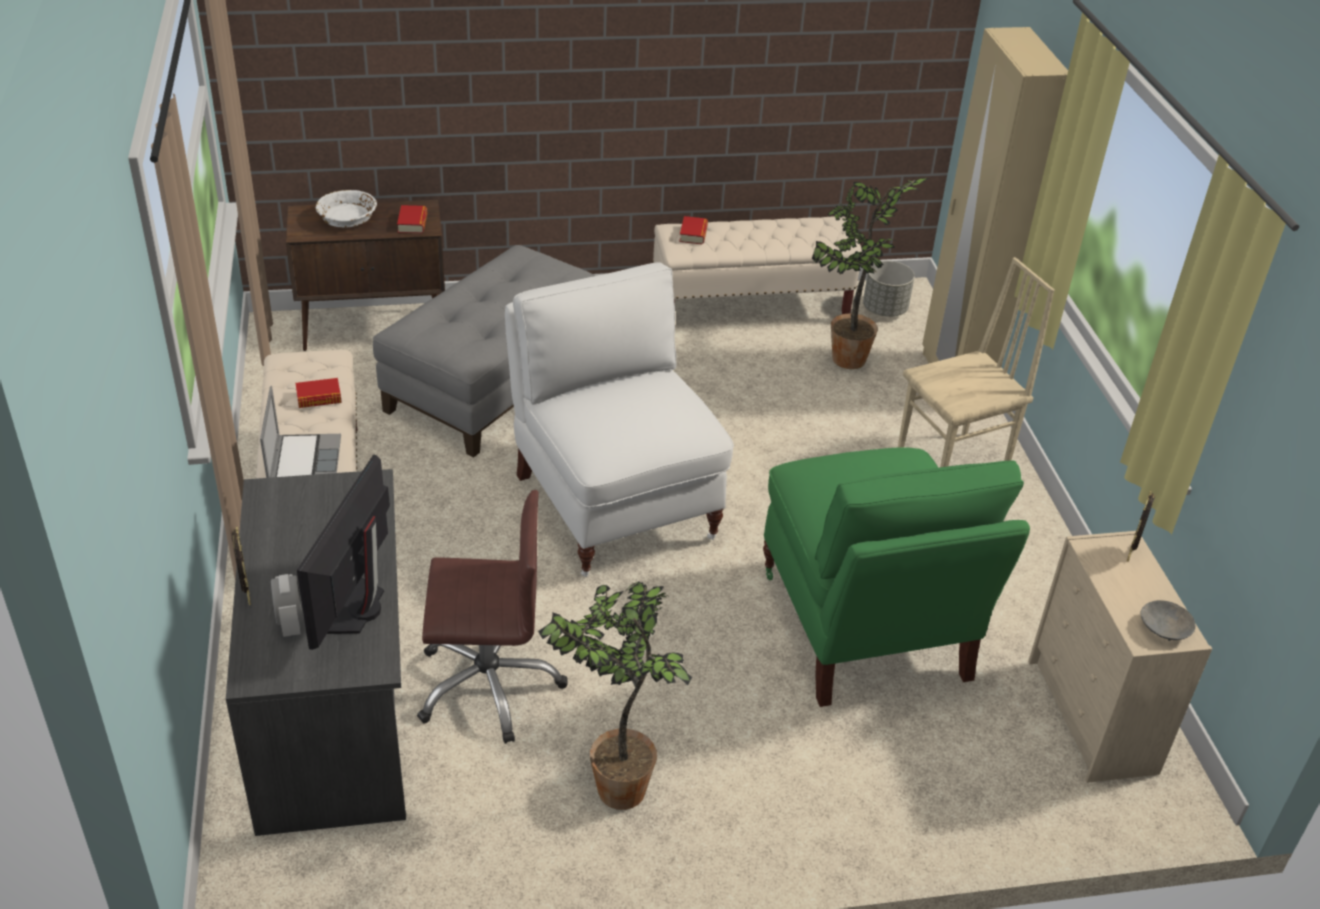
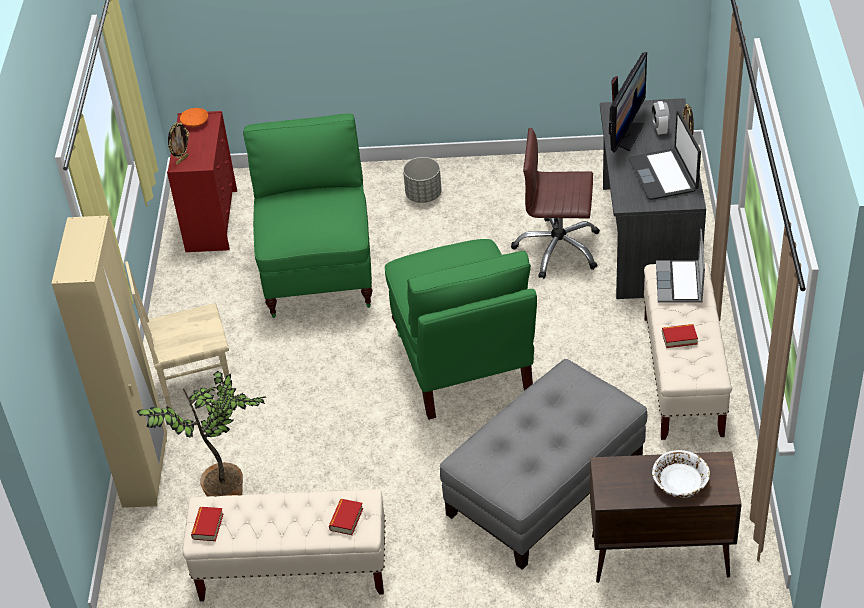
camera: 165 degrees left, 5 degrees up
book [397,205,427,234] -> book moved to [191,507,223,541]
white chair [505,262,734,577] -> green chair [385,239,537,420]
potted plant [538,581,692,810] -> none
grey planter [863,261,915,317] -> grey planter moved to [403,157,442,203]
beige dresser [1028,531,1212,783] -> red dresser [167,111,237,252]
grey bowl [1141,600,1196,641] -> orange bowl [180,108,208,128]
none -> laptop [629,111,701,200]

